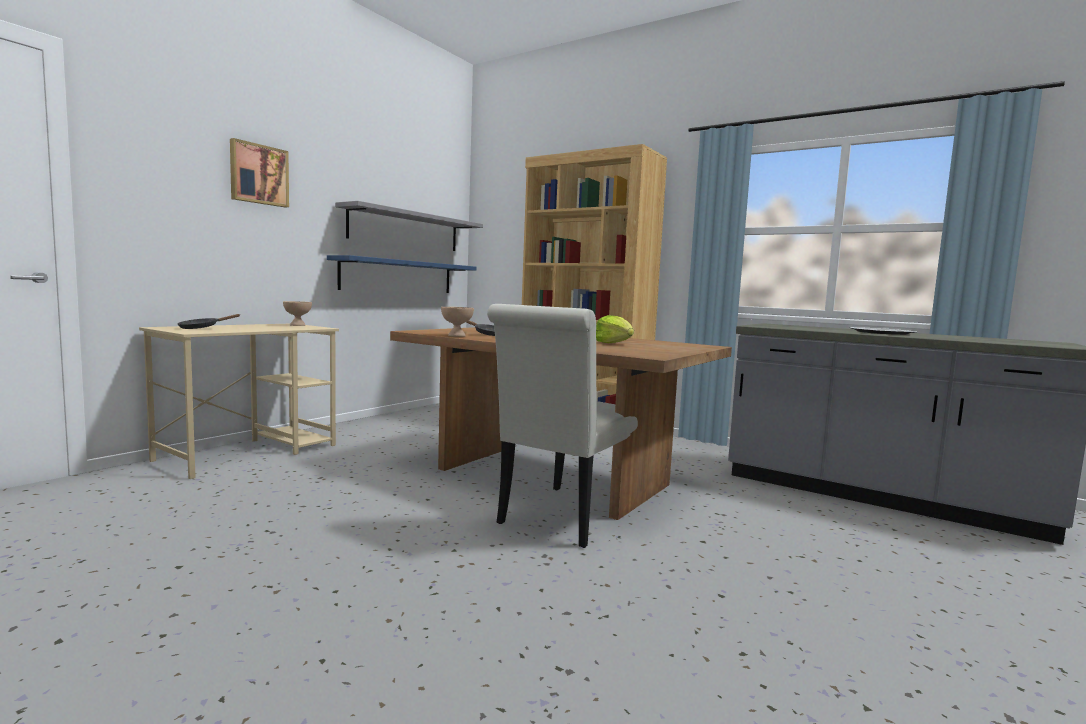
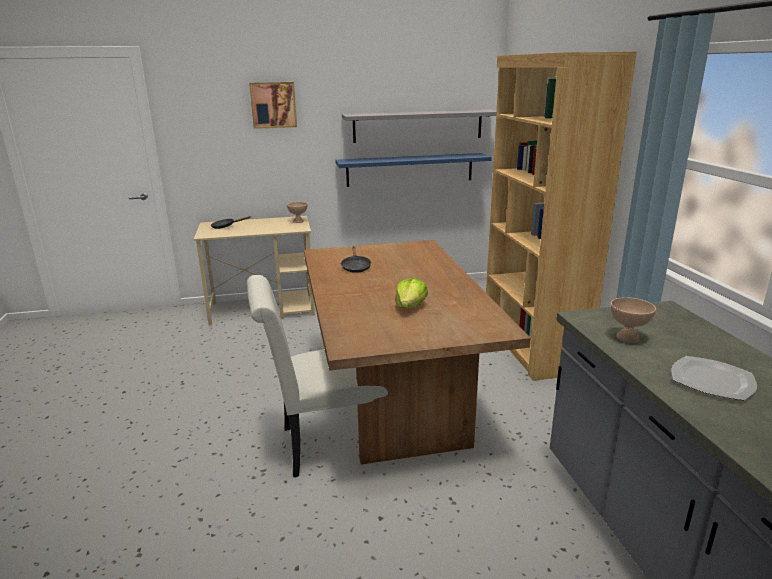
camera: 45 degrees right, 15 degrees up
beige bowl [441,307,474,337] -> beige bowl moved to [611,297,656,343]

